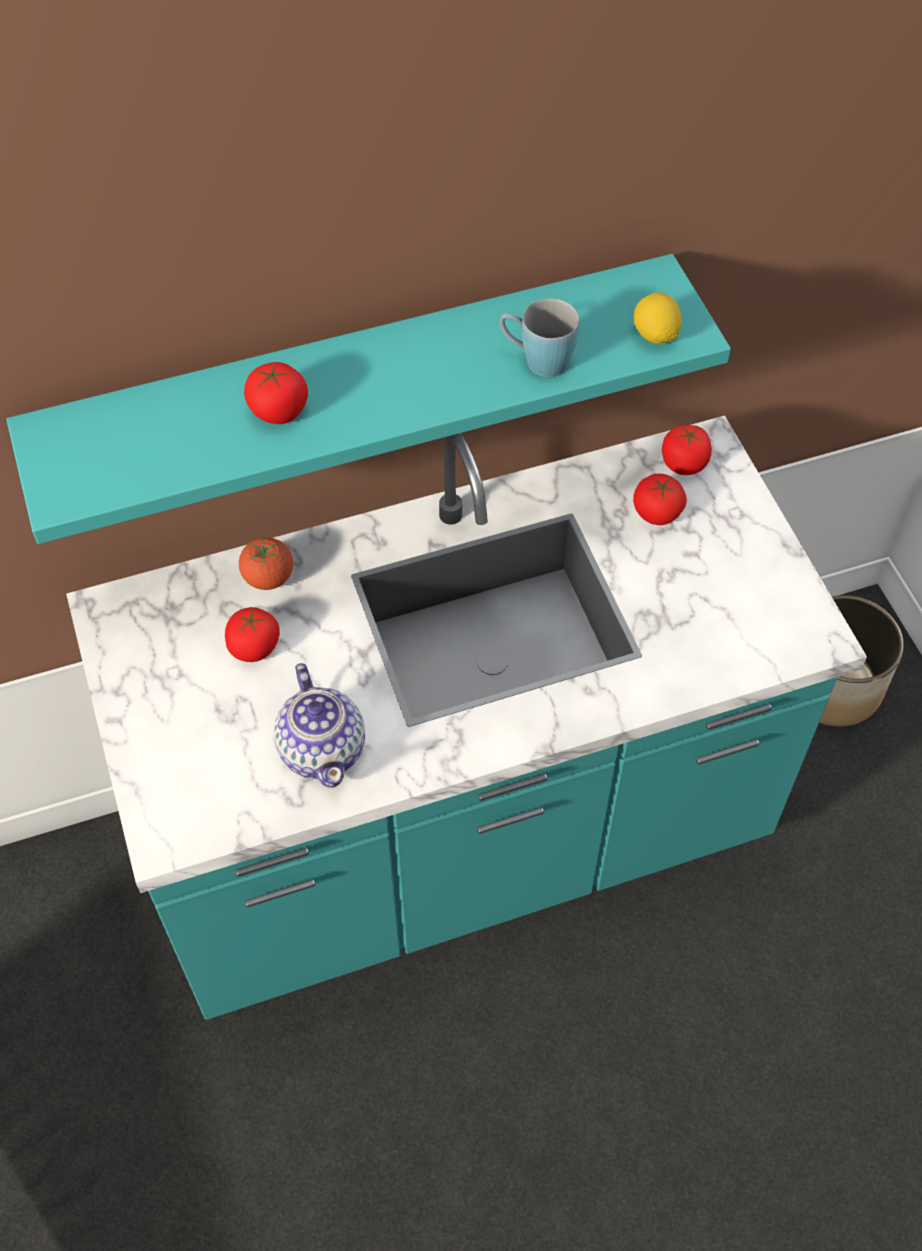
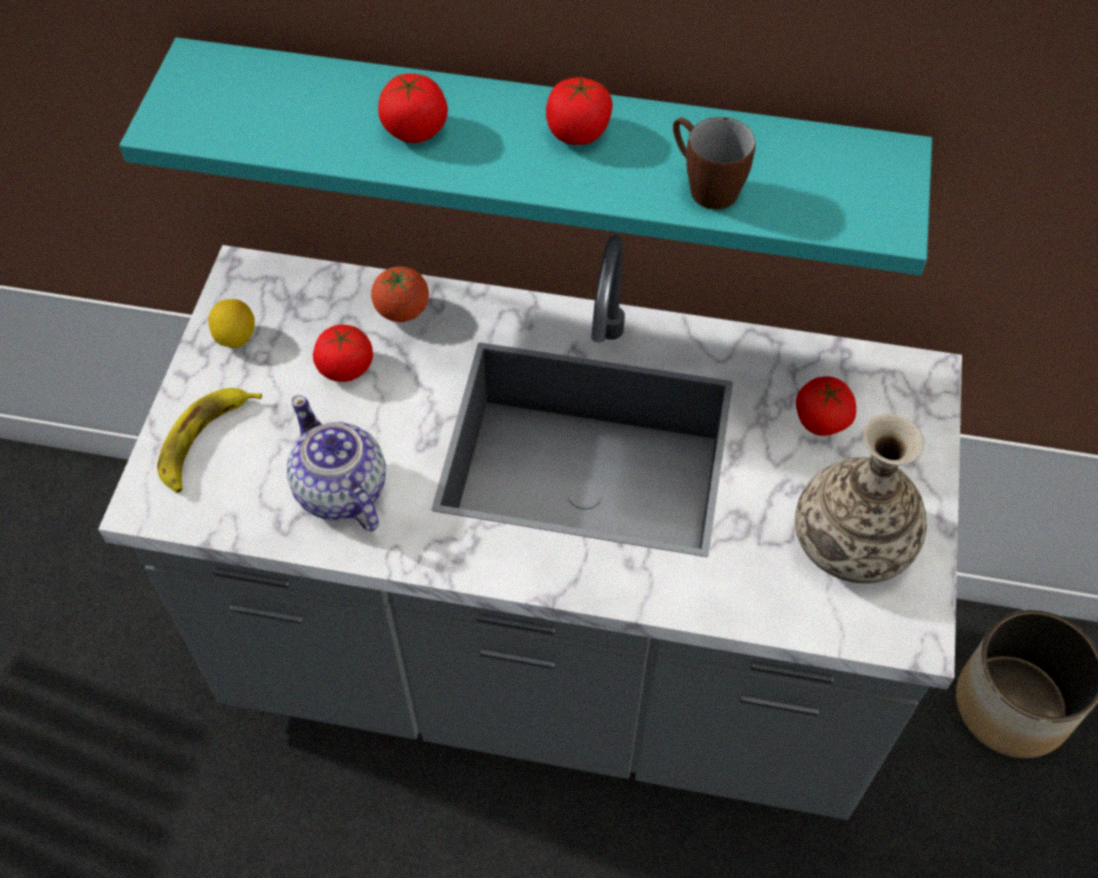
camera: 30 degrees right, 0 degrees up
turquoise counter [66,416,867,1020] -> grey counter [98,235,962,820]
teapot [274,663,365,788] -> teapot turned 135 degrees clockwise [287,395,386,531]
blue mug [500,298,579,377] -> brown mug [673,117,755,209]
lemon [634,292,682,344] -> lemon moved to [208,299,255,348]
tomato [662,425,712,475] -> tomato moved to [546,76,613,145]
none -> banana [157,388,262,493]
none -> vase [795,414,927,583]

